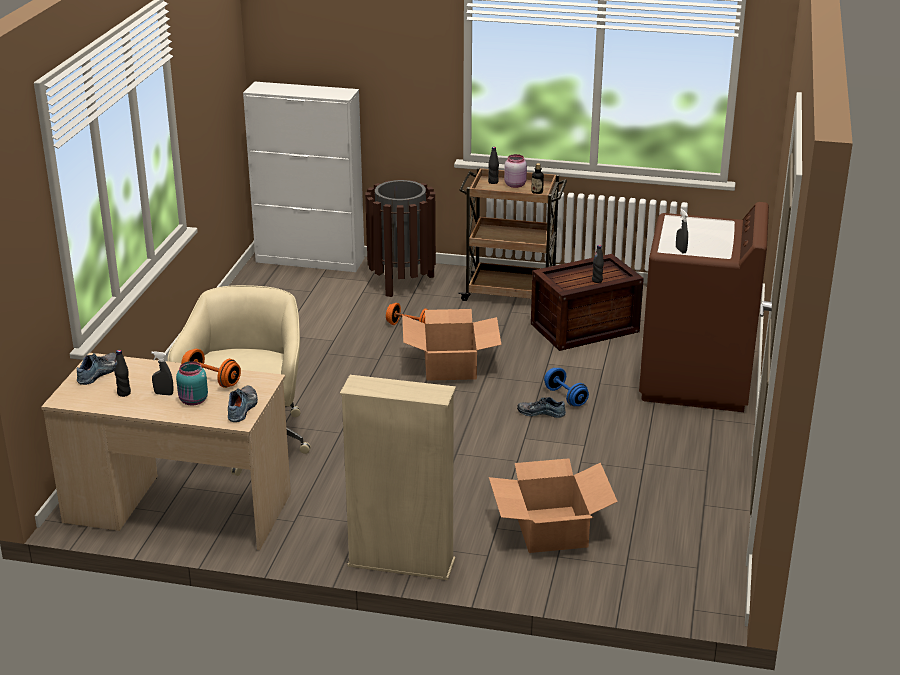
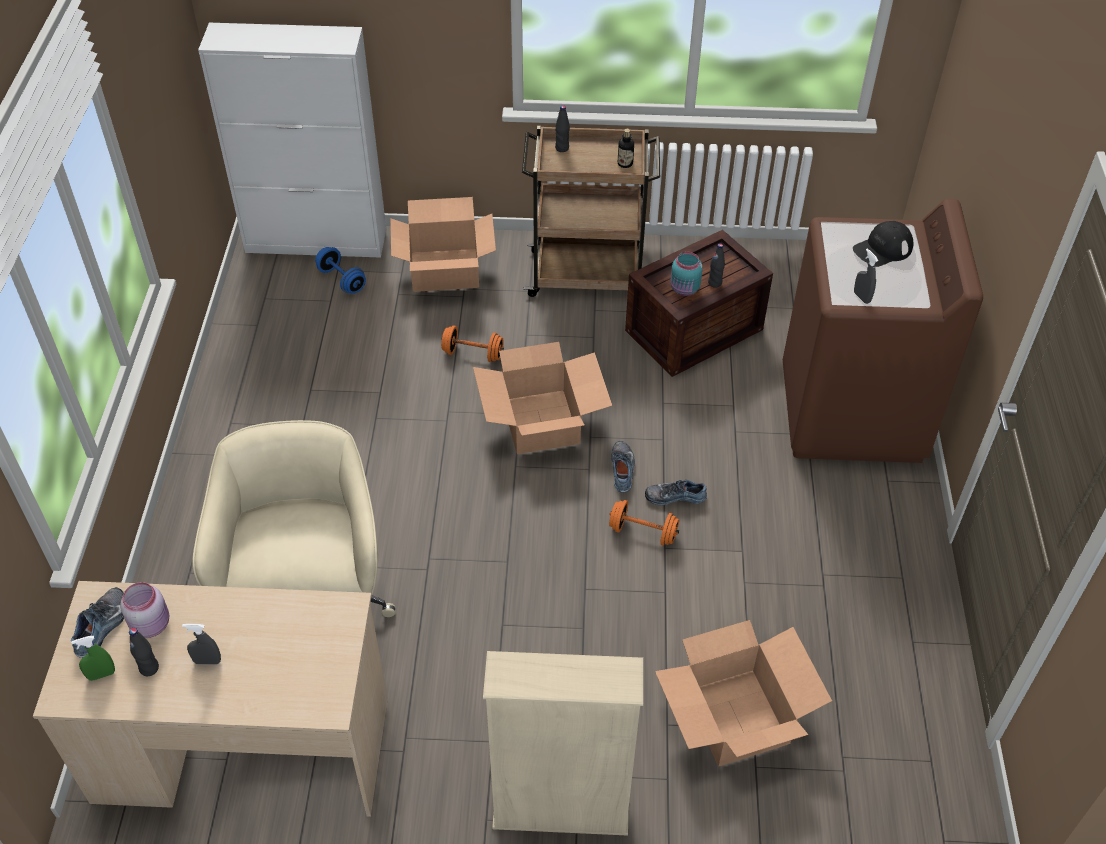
camera: 10 degrees left, 20 degrees up
turquoise jar [176,361,208,405] -> turquoise jar moved to [671,252,702,296]
orange dumbbell [181,349,241,388] -> orange dumbbell moved to [609,500,679,546]
shoe [228,386,258,422] -> shoe moved to [611,441,635,493]
brown trash can [365,180,436,297] -> cardboard box [390,197,496,292]
pink jar [504,154,527,188] -> pink jar moved to [120,582,169,638]
blue dumbbell [544,368,589,406] -> blue dumbbell moved to [315,247,366,294]
none -> green spray bottle [71,636,115,681]
none -> black cap [853,221,913,267]

